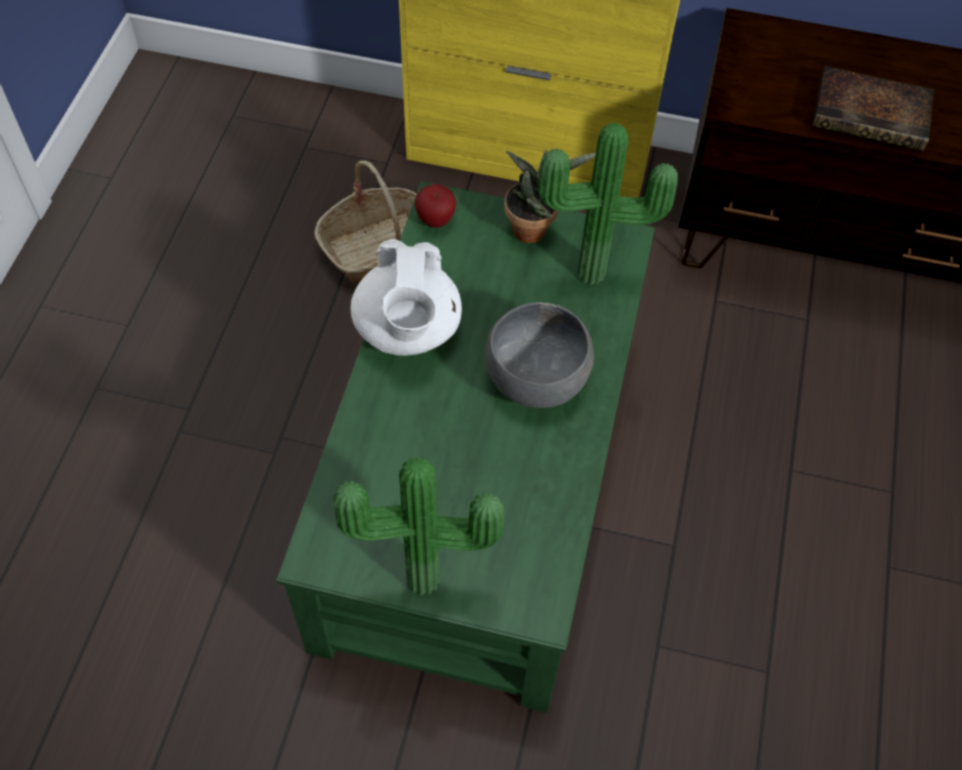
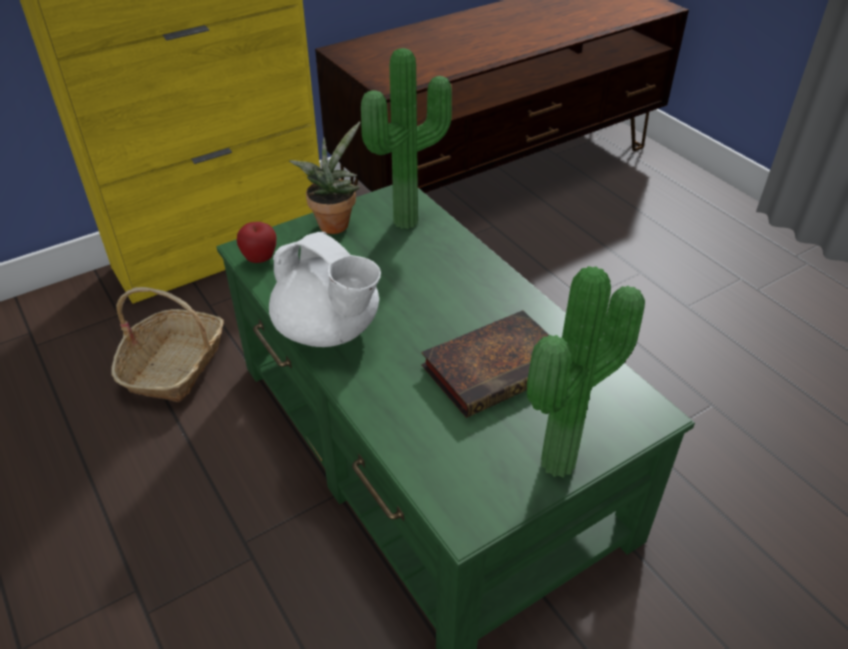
camera: 45 degrees left, 15 degrees down
grey bowl [485,302,594,408] -> none
book [812,66,934,151] -> book moved to [421,310,549,418]

